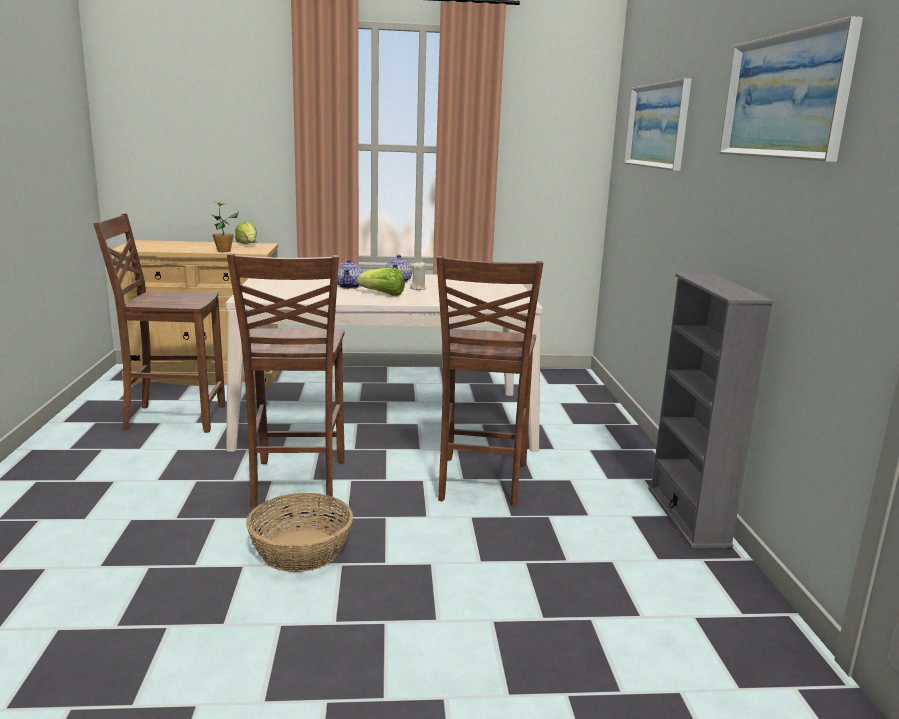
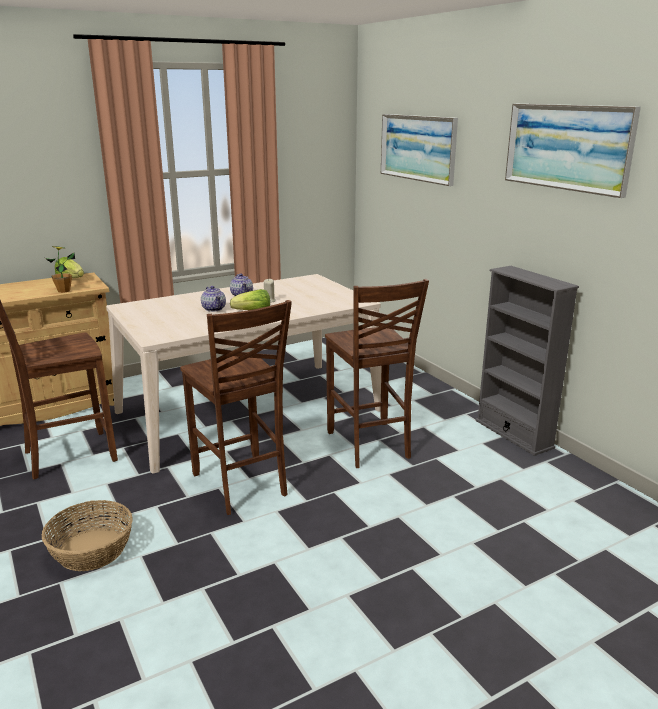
camera: 25 degrees left, 5 degrees up
basket [246,493,353,572] -> basket moved to [42,500,133,571]

